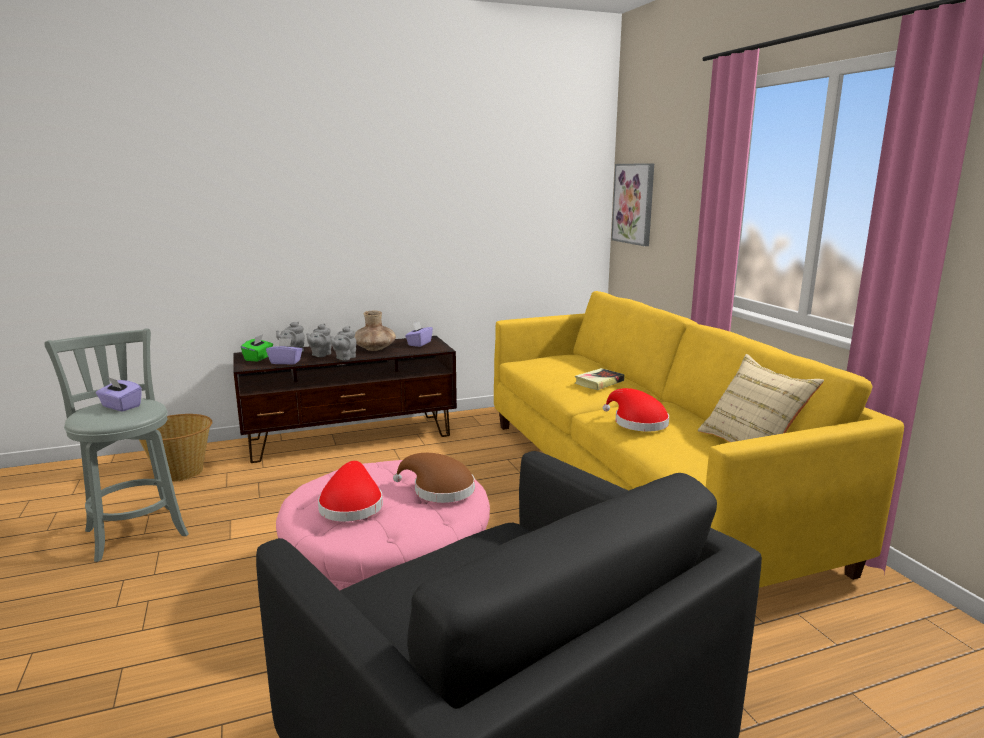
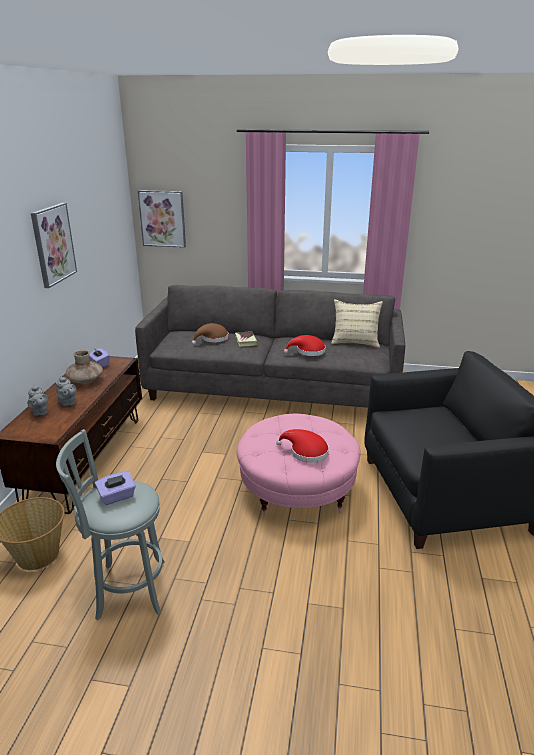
camera: 60 degrees left, 10 degrees up
green tissue box [241,335,273,362] -> none
purple tissue box [266,338,303,365] -> none
grey teapot [330,326,357,360] -> none
brown hat [393,453,475,503] -> brown hat moved to [192,323,229,345]
yellow sofa [494,291,904,588] -> grey sofa [135,285,405,408]
none -> picture [31,203,77,288]

